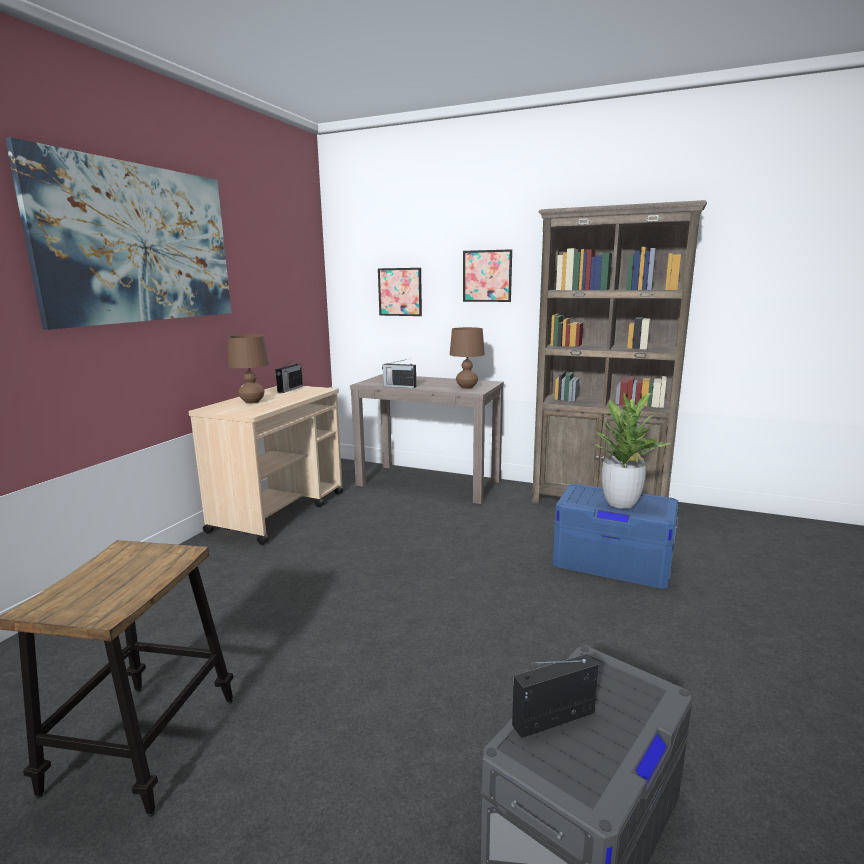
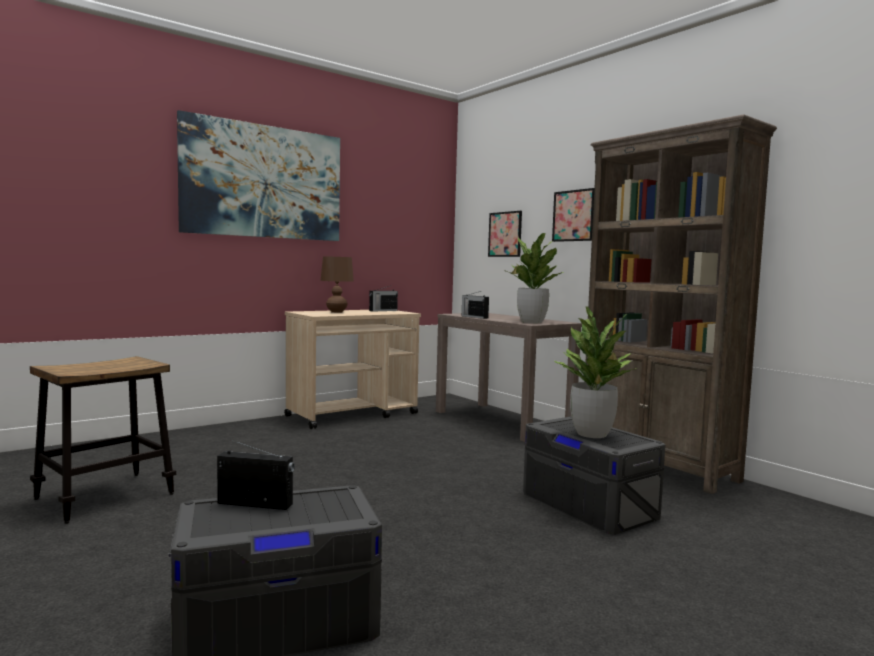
camera: 30 degrees right, 10 degrees down
brown table lamp [450,327,485,389] -> potted plant [506,233,564,323]
blue storage box [553,484,679,589] -> grey storage box [523,416,665,535]

